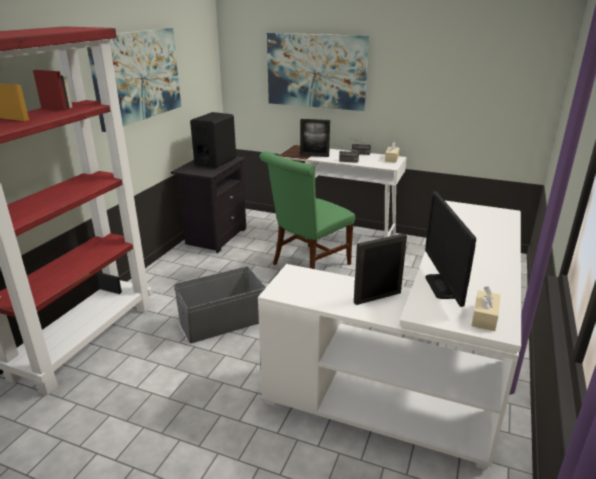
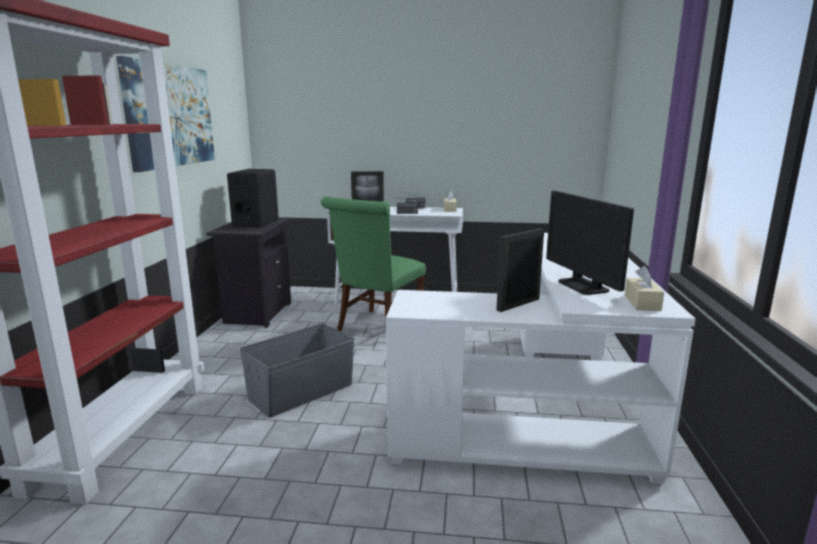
camera: 15 degrees left, 10 degrees down
picture [267,33,369,111] -> none

